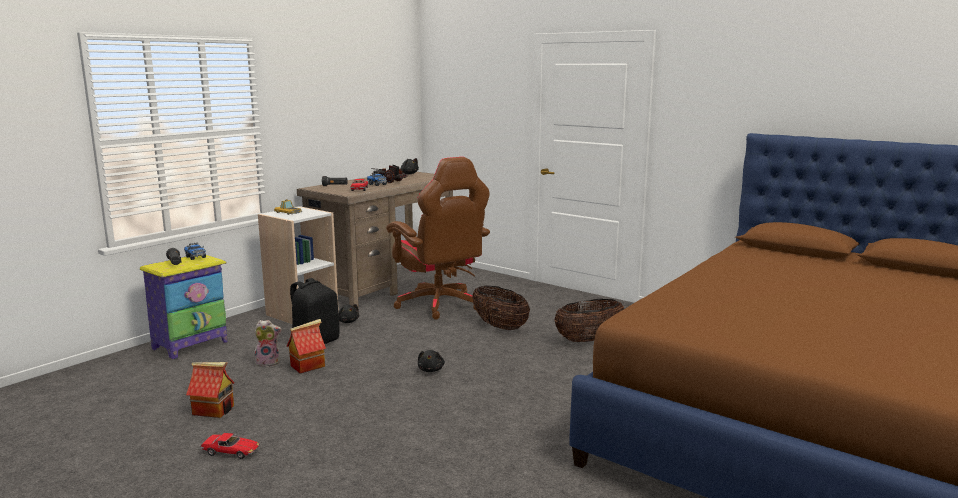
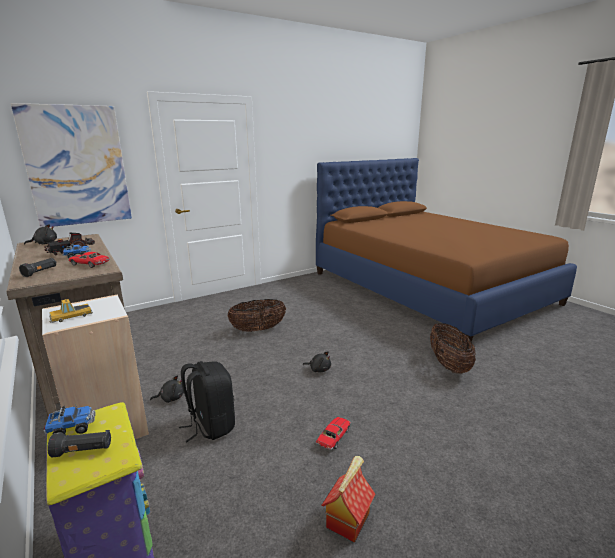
camera: 70 degrees left, 5 degrees up
toy car [200,433,260,459] -> toy car moved to [316,417,351,450]
plush toy [254,320,282,367] -> none
toy house [287,319,326,374] -> none
brown office chair [386,157,490,320] -> none
basket [555,299,624,342] -> basket moved to [430,323,476,374]
none -> picture [11,103,132,227]

